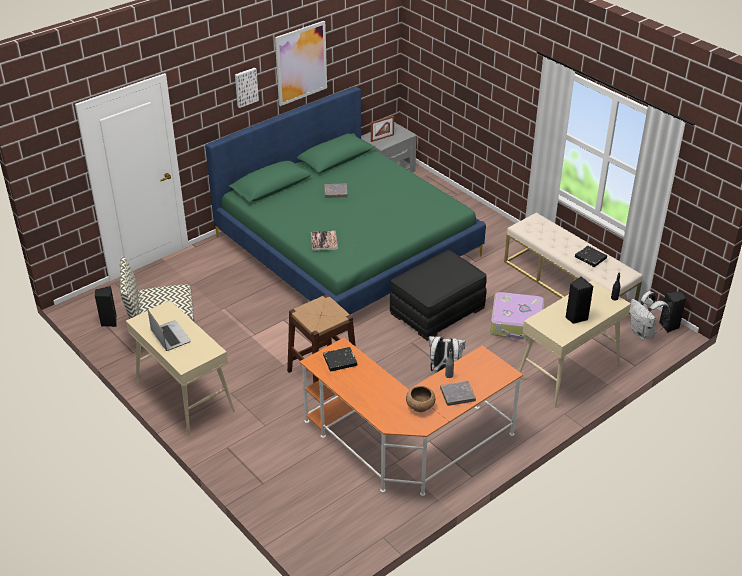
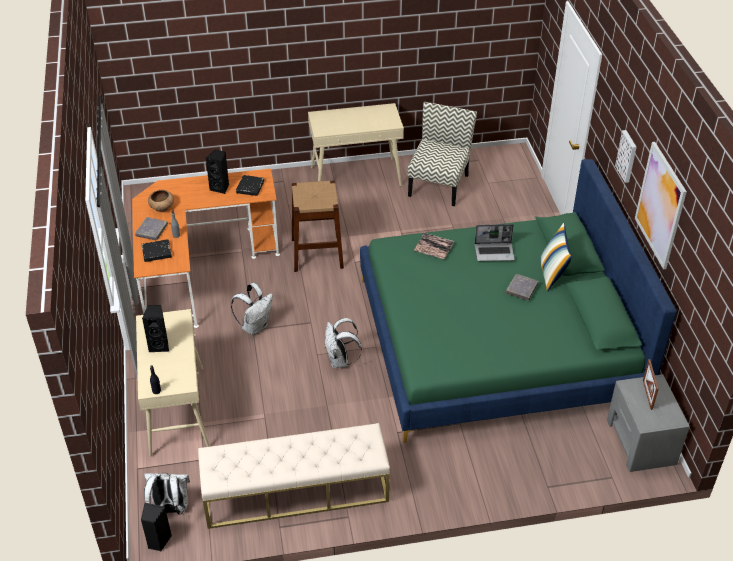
camera: 120 degrees right, 5 degrees up
black speaker [95,286,117,327] -> black speaker moved to [206,150,229,194]
laptop [148,310,191,351] -> laptop moved to [475,224,515,261]
black ottoman [389,250,487,341] -> white backpack [325,318,362,368]
suitcase [490,292,544,340] -> none
black book [575,246,607,267] -> black book moved to [142,239,172,262]
none -> pillow [541,223,572,292]

